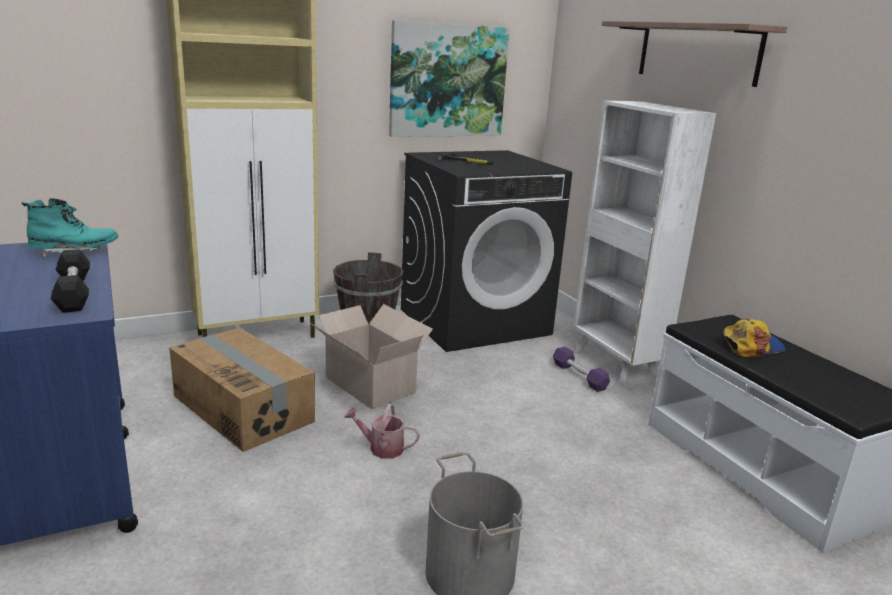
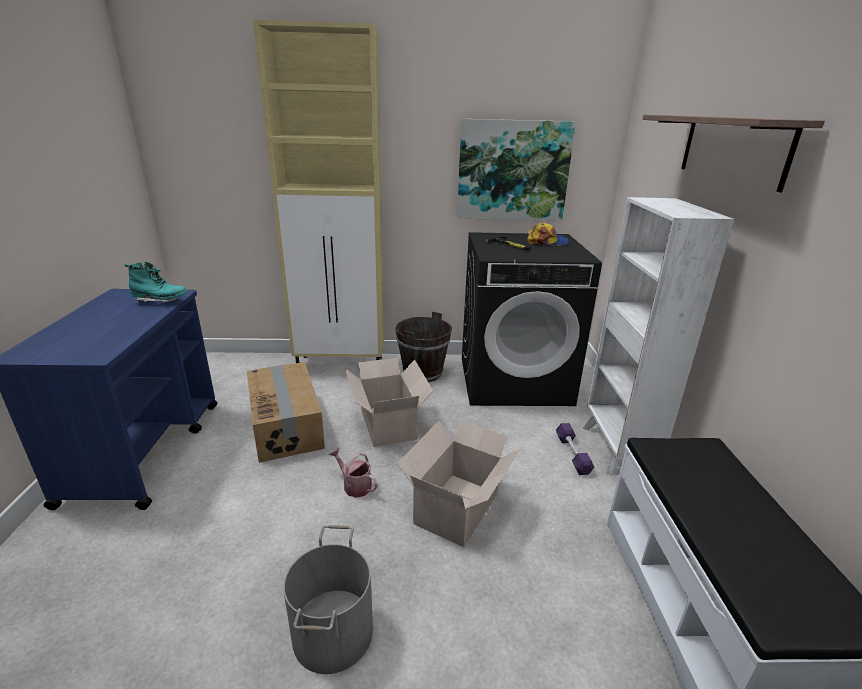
camera: 25 degrees right, 5 degrees up
black dumbbell [51,249,90,313] -> none
cap [723,318,786,357] -> cap moved to [527,223,568,246]
none -> cardboard box [397,421,521,547]

